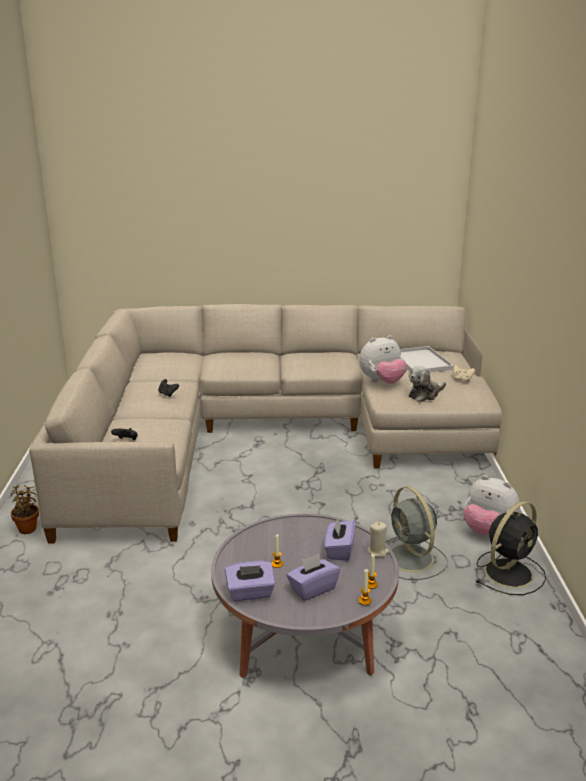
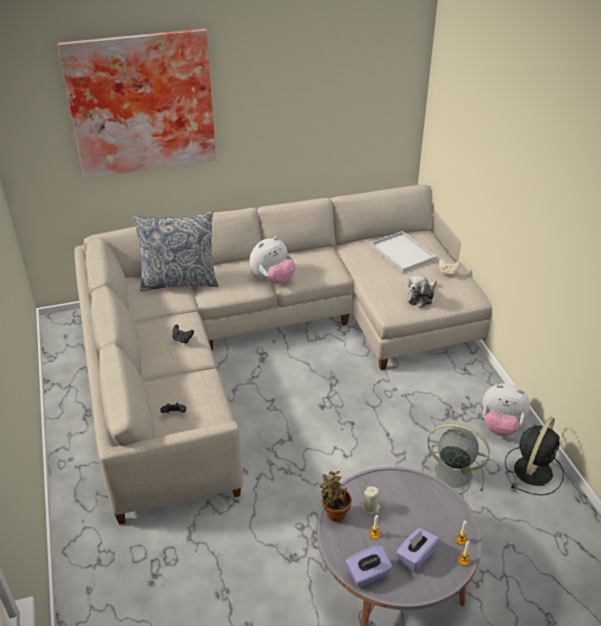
camera: 15 degrees left, 15 degrees up
potted plant [11,485,39,534] -> potted plant moved to [320,471,352,522]
purple tissue box [324,517,356,561] -> none
plush toy [359,335,407,384] -> plush toy moved to [250,236,296,284]
beige candle [367,522,389,557] -> beige candle moved to [361,486,380,515]
grey fan [386,486,448,580] -> grey fan turned 150 degrees clockwise [422,424,490,494]
none -> picture [58,28,216,179]
none -> pillow [133,211,218,291]

